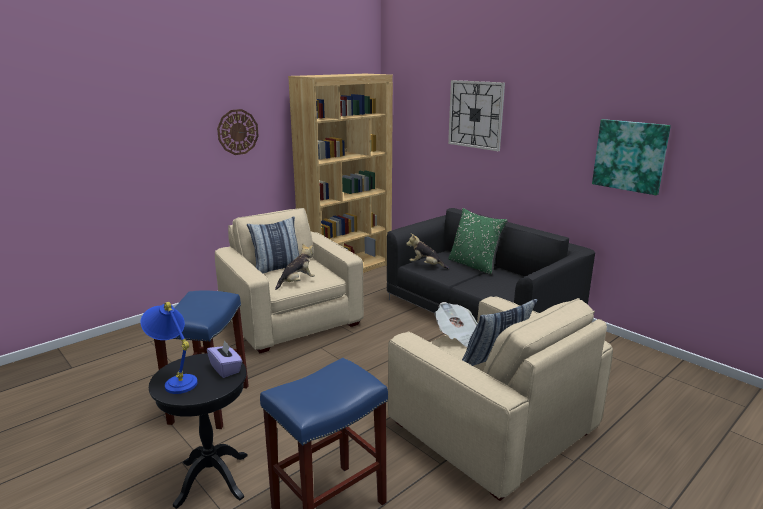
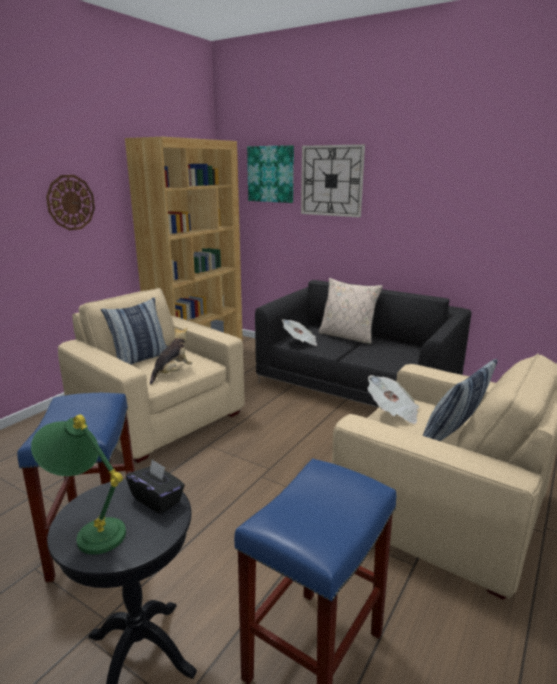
camera: 15 degrees left, 0 degrees up
blue table lamp [141,302,198,394] -> green table lamp [31,414,126,555]
purple tissue box [207,340,242,378] -> black tissue box [126,459,185,514]
plush toy [406,233,449,269] -> newspaper [282,319,317,346]
green pillow [448,208,508,275] -> beige pillow [319,278,383,345]
picture [592,119,671,195] -> picture moved to [247,145,294,203]

